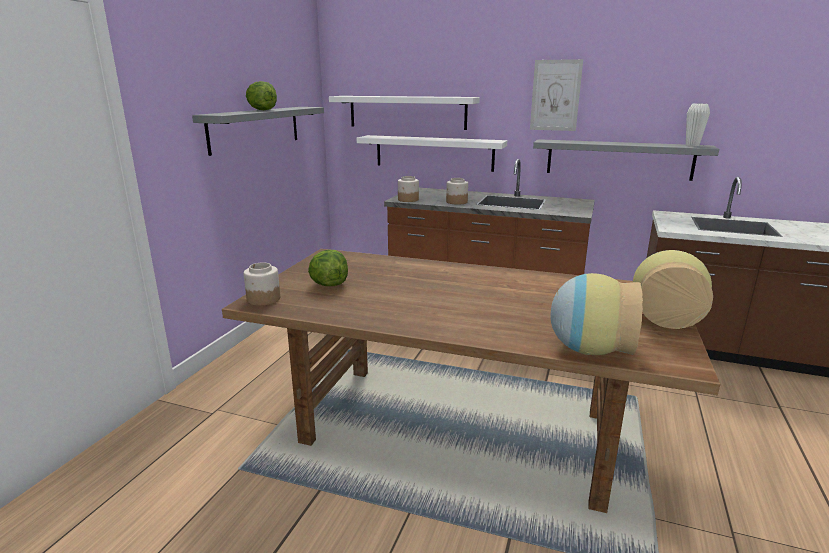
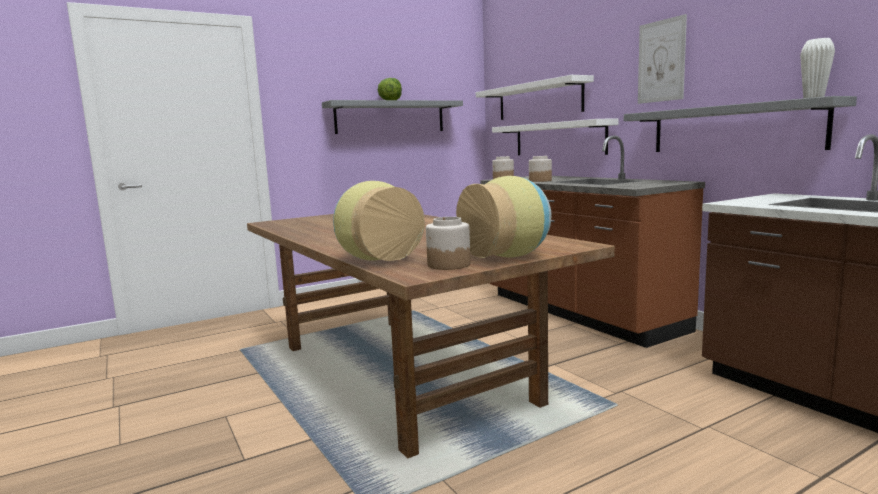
camera: 40 degrees right, 10 degrees down
jar [244,262,280,306] -> jar moved to [426,217,471,270]
lettuce [308,250,348,286] -> none

